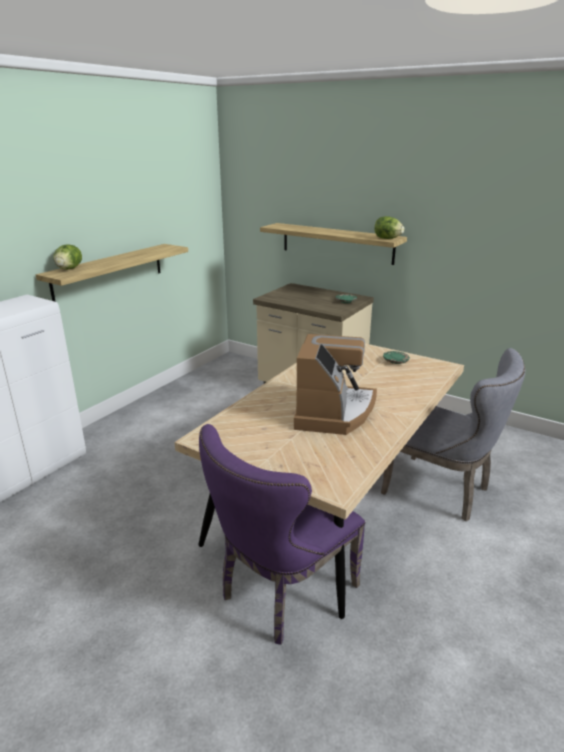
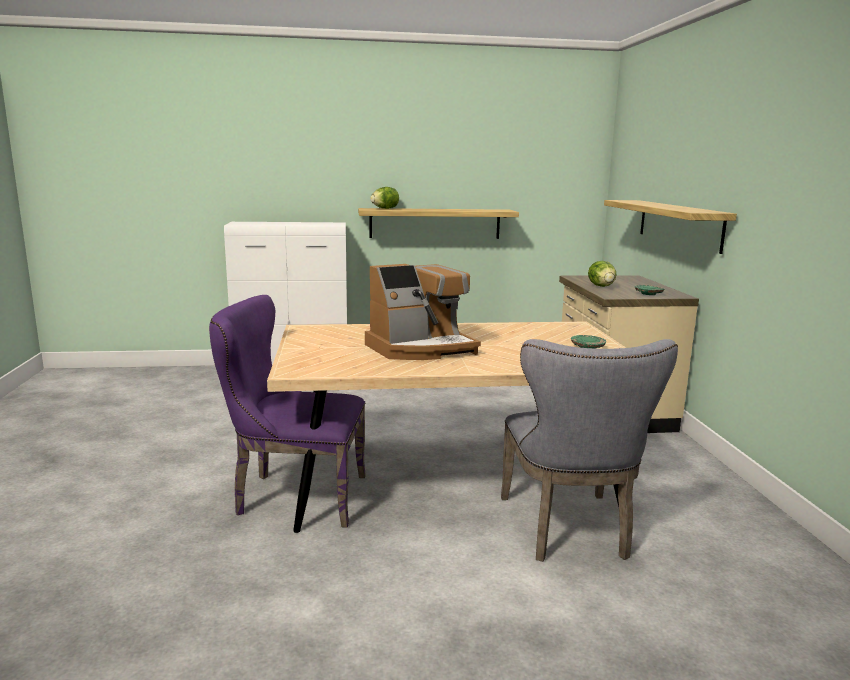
camera: 50 degrees right, 10 degrees down
lettuce [374,216,404,239] -> lettuce moved to [588,261,616,287]

